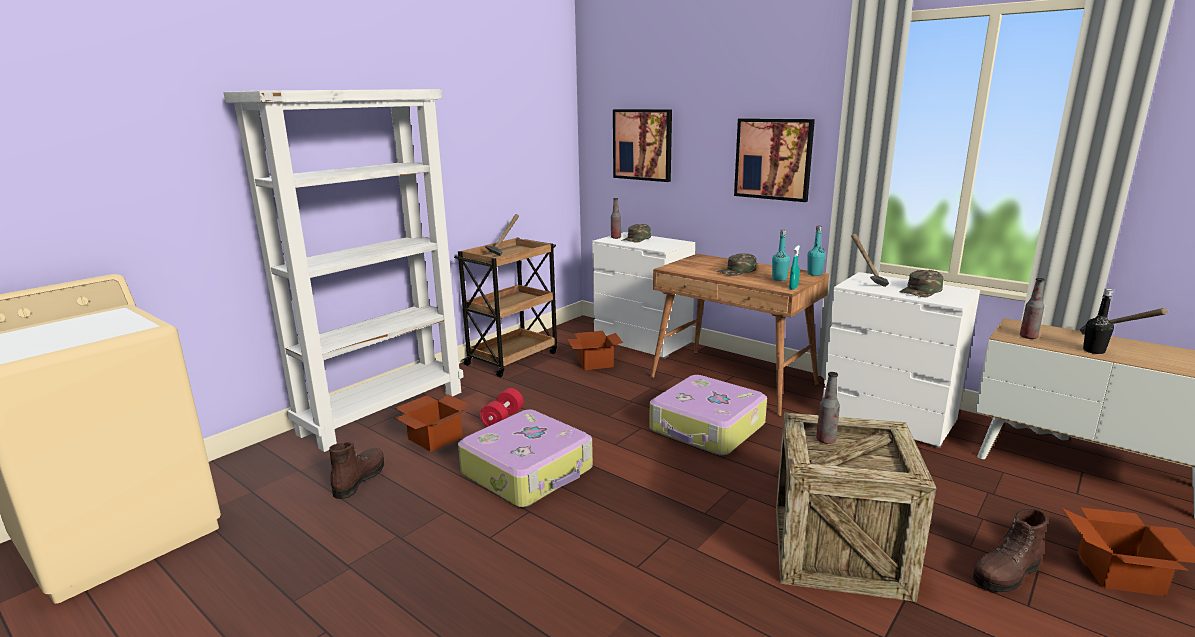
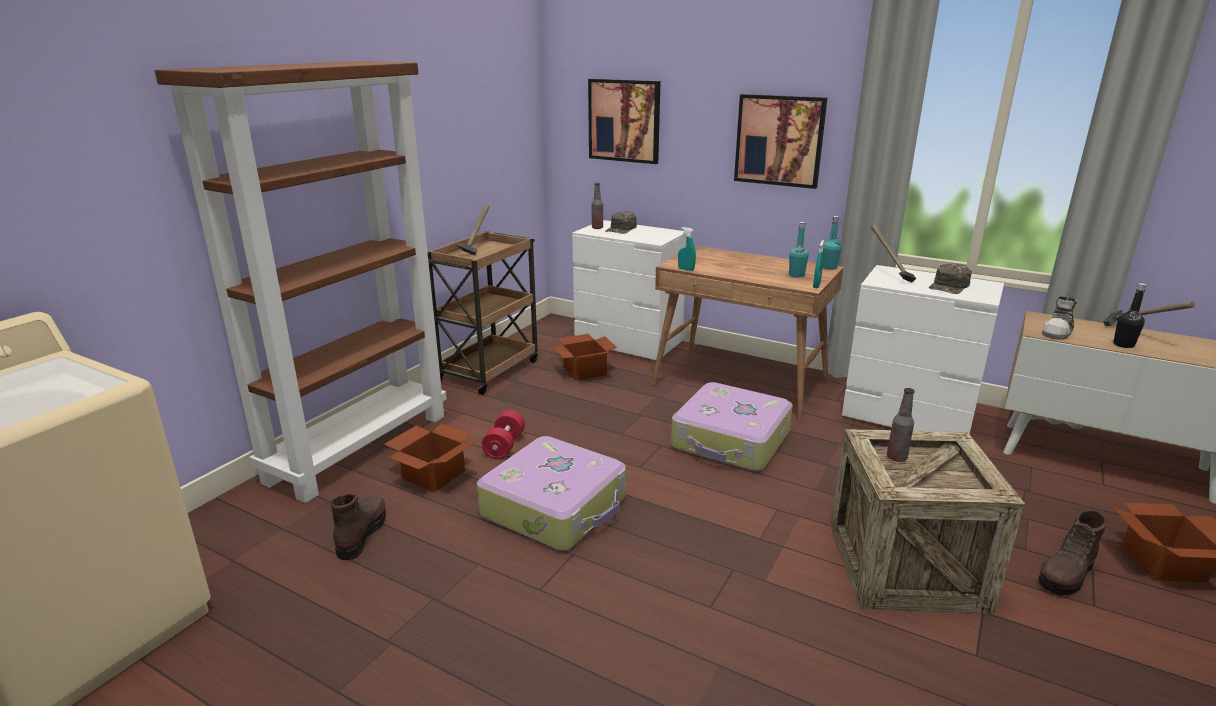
camera: 10 degrees left, 5 degrees up
white bookcase [223,89,464,452] -> brown bookcase [155,61,447,503]
green cap [717,253,757,276] -> none
bottle [1020,278,1045,339] -> shoe [1042,297,1077,340]
none -> turquoise spray bottle [678,227,696,271]

